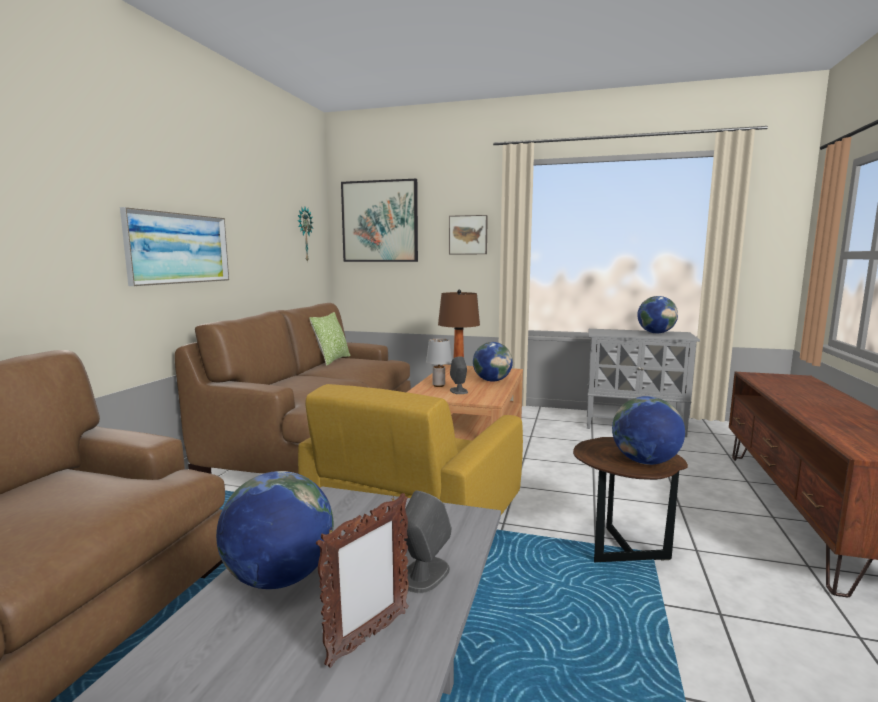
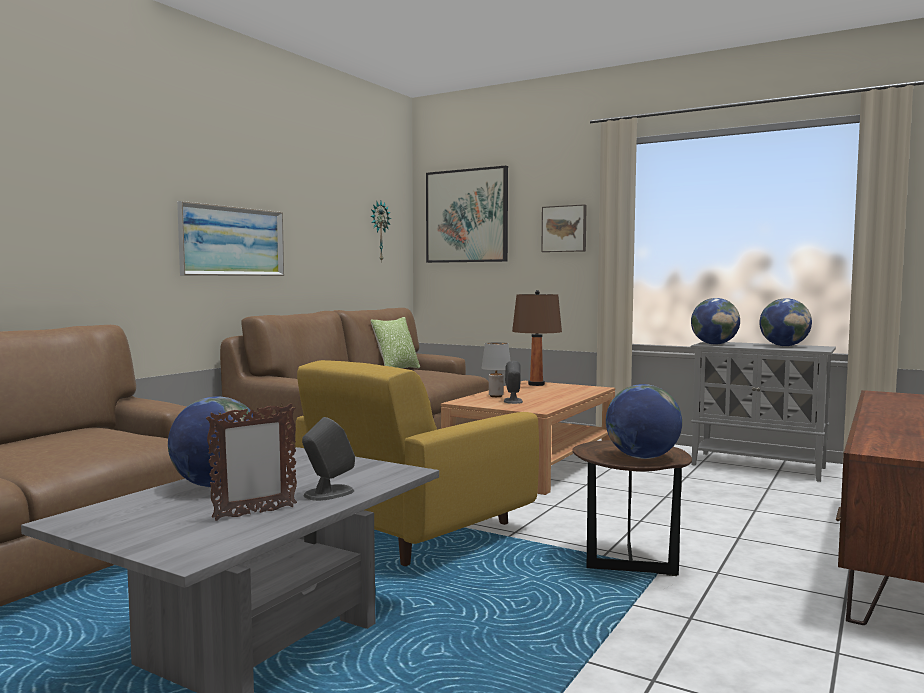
camera: 15 degrees right, 5 degrees down
globe [473,342,513,382] -> globe moved to [691,298,740,345]

